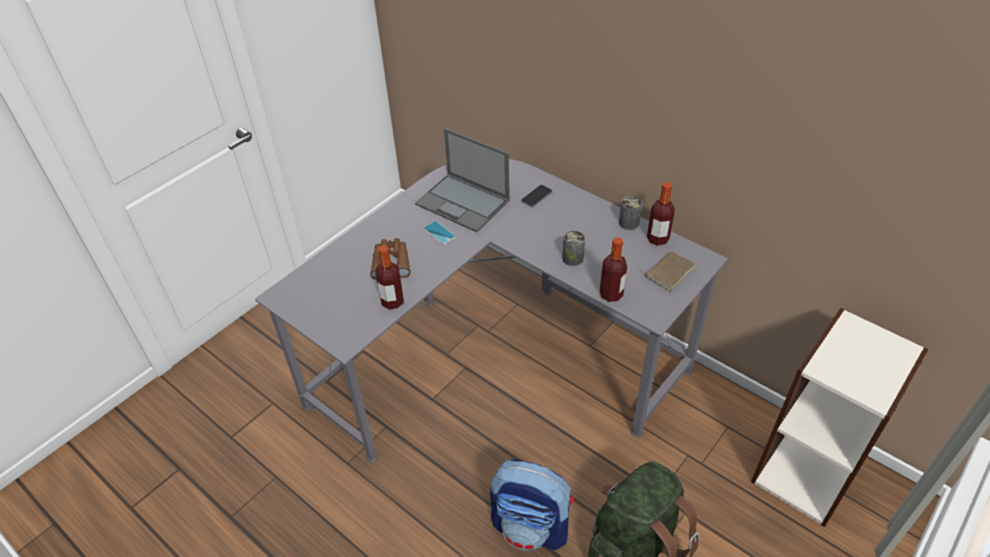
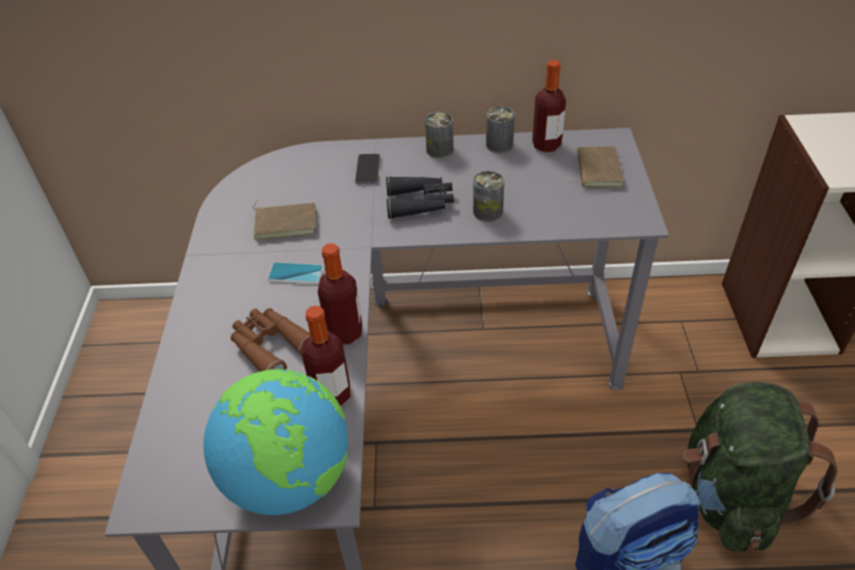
camera: 40 degrees left, 0 degrees up
laptop [415,128,510,232] -> brown book [253,200,316,240]
bottle [600,237,627,302] -> bottle moved to [318,244,362,345]
none -> globe [203,369,348,515]
none -> black binoculars [386,176,454,219]
none -> can [425,112,454,158]

